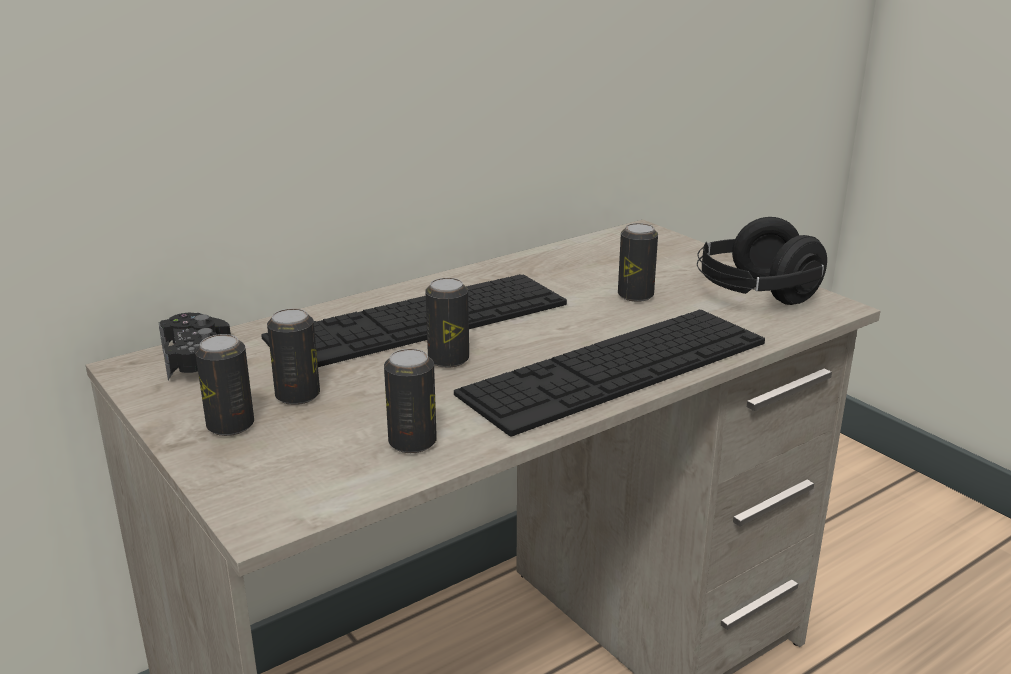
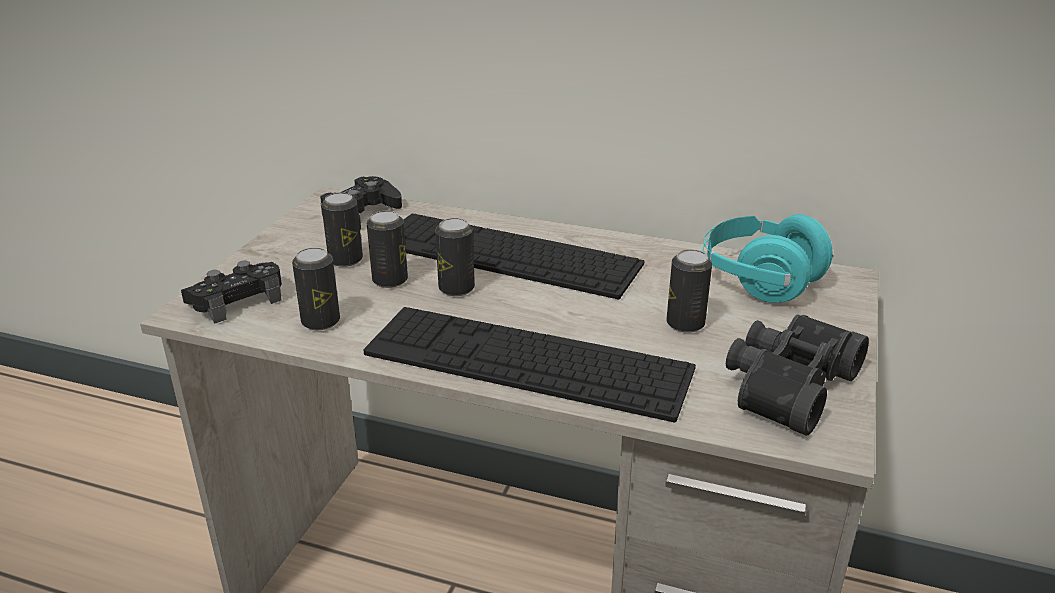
camera: 55 degrees right, 5 degrees up
can [195,334,254,436] -> can moved to [367,211,408,288]
black headphones [697,217,827,305] -> black binoculars [726,314,869,436]
none -> black game controller [181,261,282,323]
none -> turquoise headphones [703,214,834,303]

